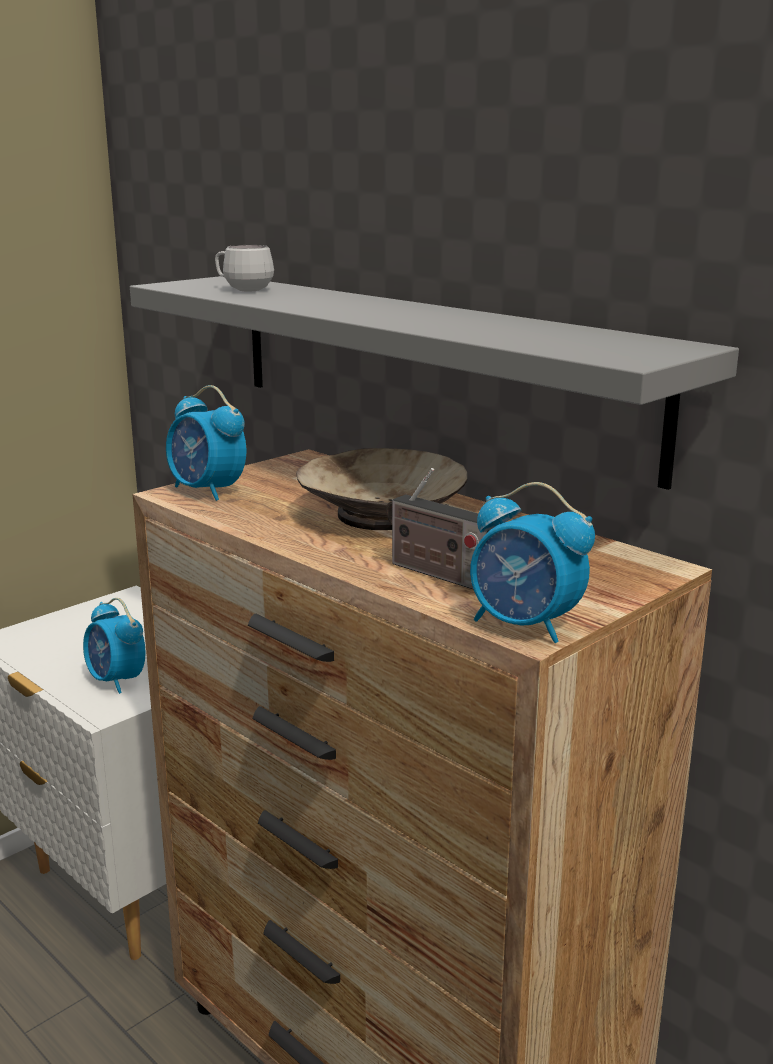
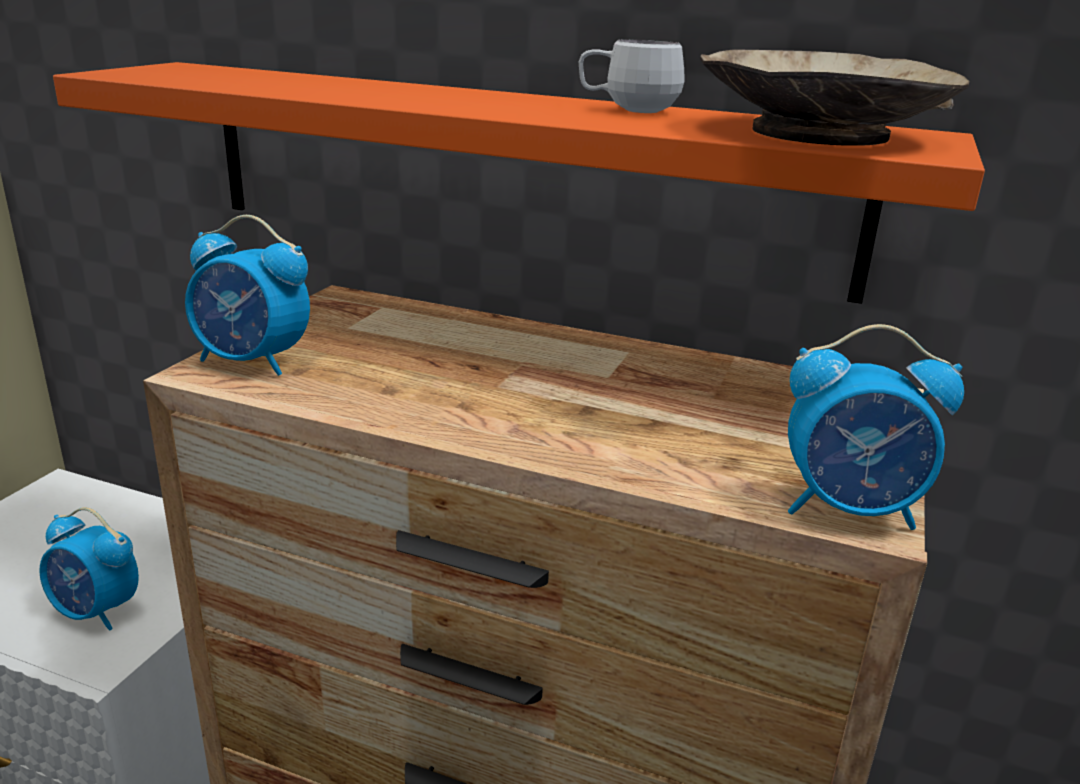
camera: 25 degrees left, 5 degrees up
grey shelf [130,276,739,490] -> orange shelf [53,62,985,304]
white mug [215,245,274,291] -> white mug moved to [579,39,685,113]
beige bowl [296,448,467,530] -> beige bowl moved to [700,50,969,146]
radio [386,468,490,590] -> none

